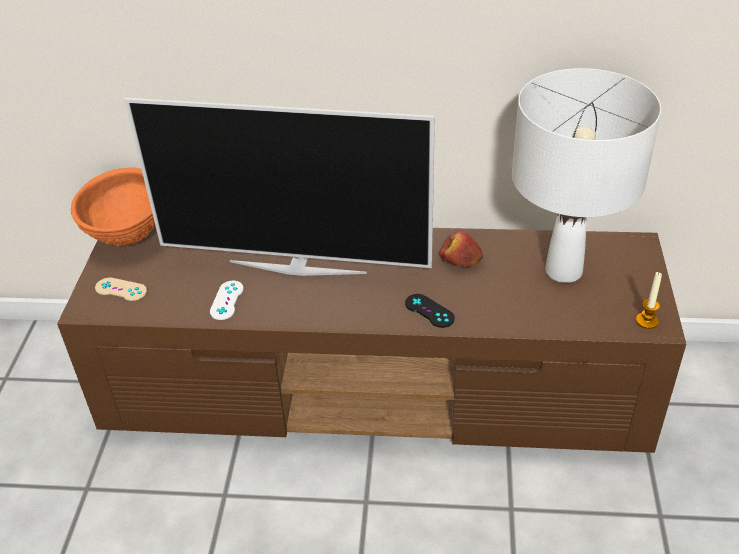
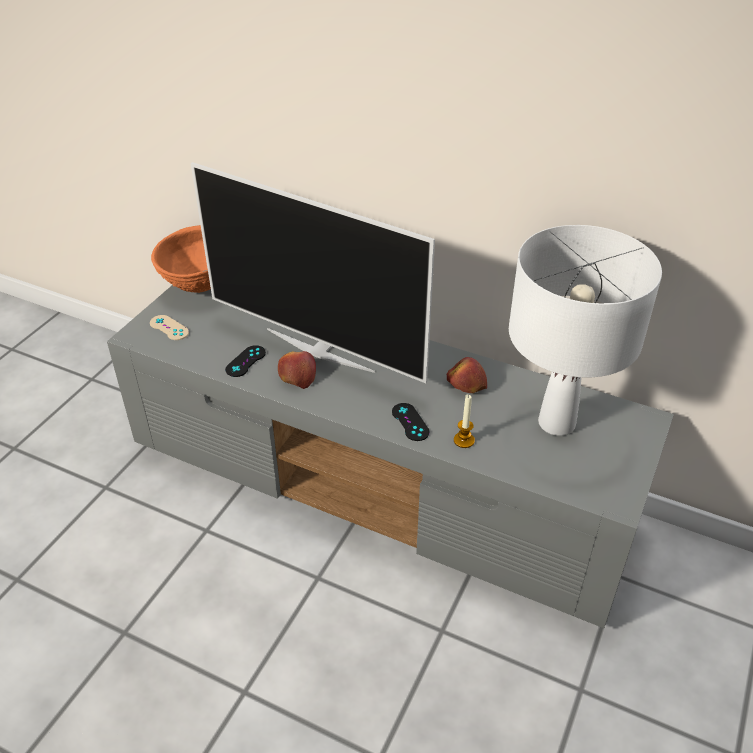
camera: 20 degrees right, 0 degrees up
brown tv stand [57,226,686,453] -> grey tv stand [107,285,674,628]
white game controller [210,281,244,320] -> black game controller [225,345,266,377]
candle [636,272,662,329] -> candle moved to [454,395,475,448]
none -> apple [278,351,316,389]

